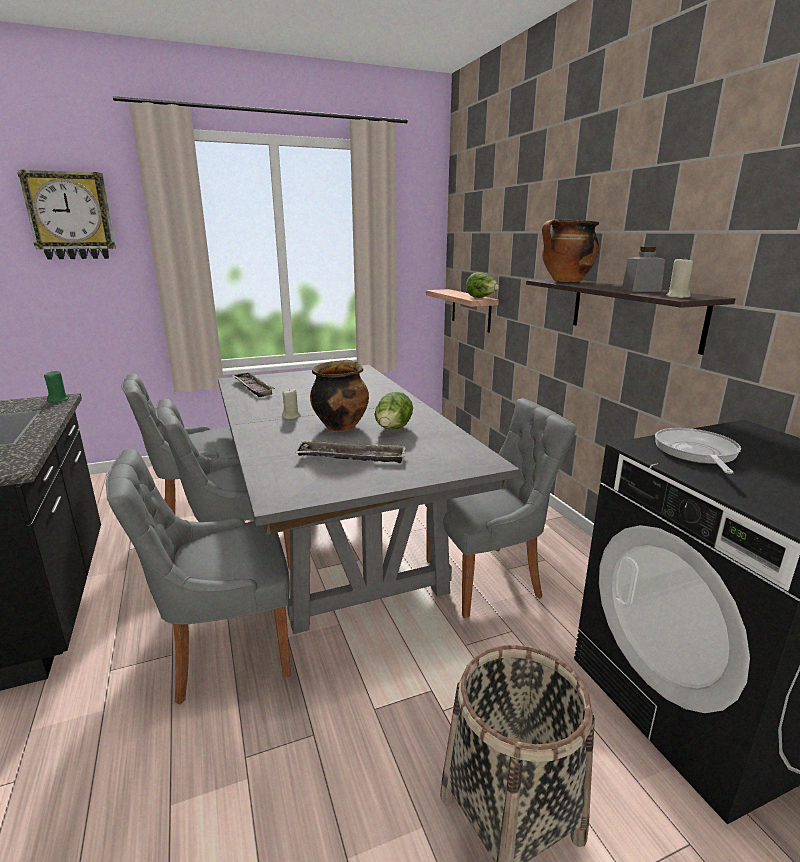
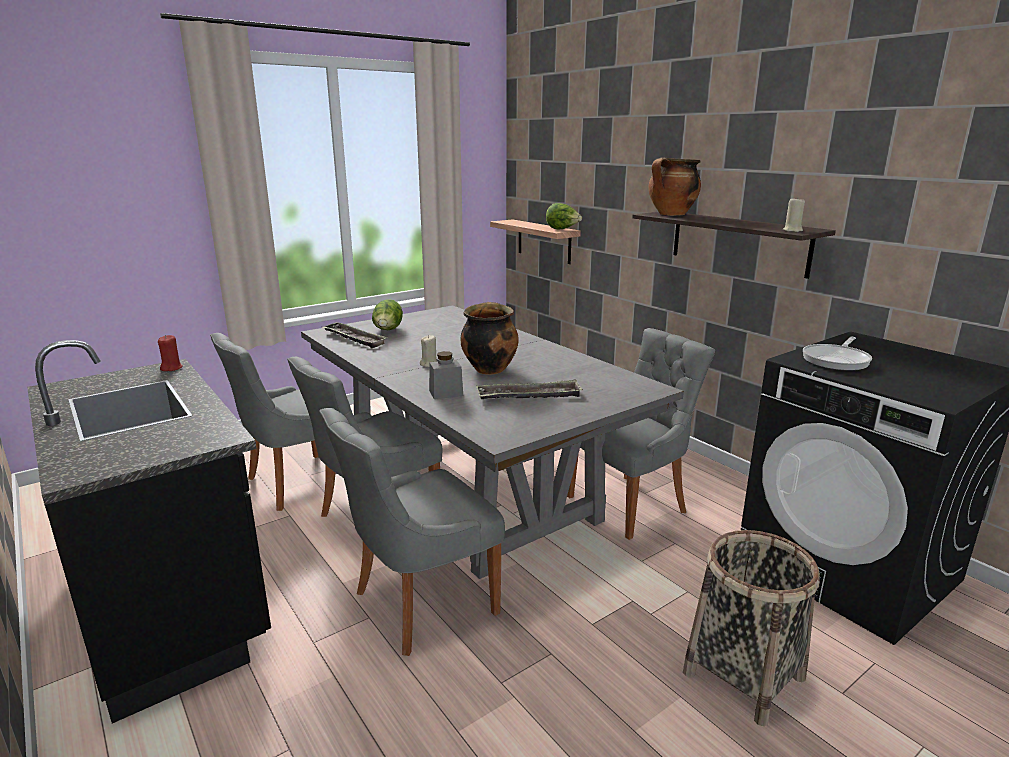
camera: 15 degrees left, 0 degrees up
wall clock [17,170,116,260] -> none
green candle [44,370,69,403] -> red candle [158,335,183,371]
lettuce [375,392,413,429] -> lettuce moved to [372,299,403,330]
grey jar [622,247,665,292] -> grey jar moved to [429,351,463,399]
frying pan [655,428,741,474] -> frying pan turned 135 degrees counterclockwise [803,337,872,371]

